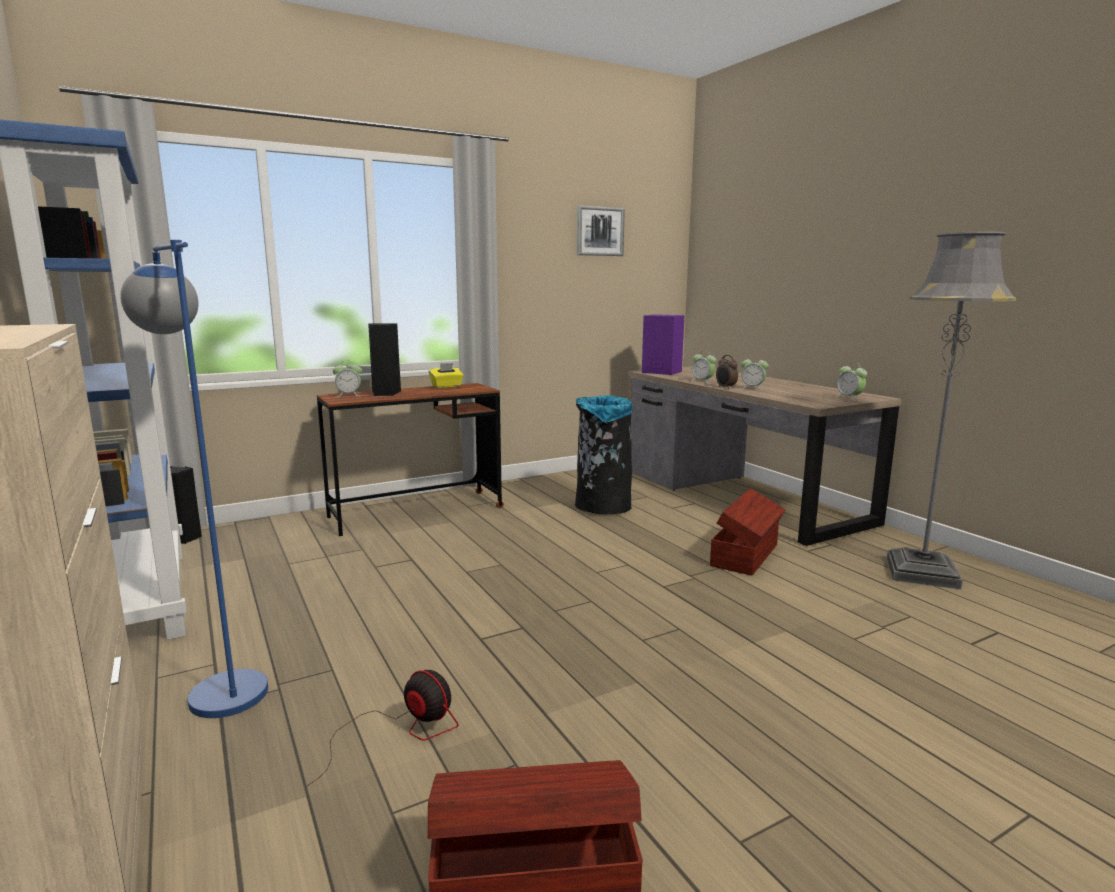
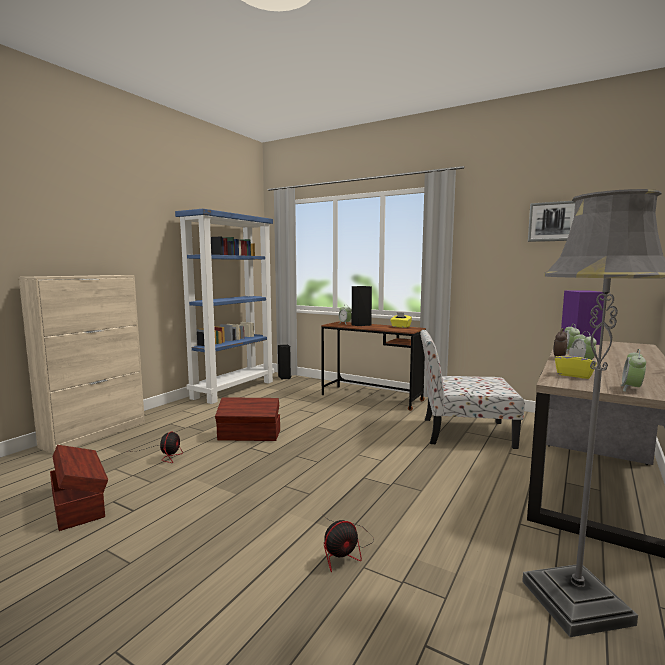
camera: 60 degrees right, 5 degrees down
blue floor lamp [120,240,268,718] -> none
black trash can [575,395,632,514] -> chair [420,330,525,449]
brown storage box [710,488,786,575] -> brown storage box moved to [215,397,280,441]
none -> fan [322,514,374,572]
none -> yellow tissue box [555,347,597,379]

